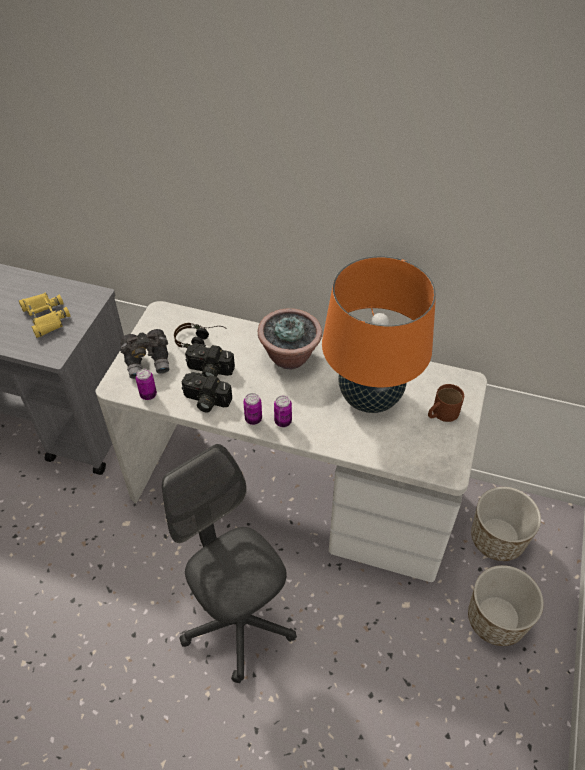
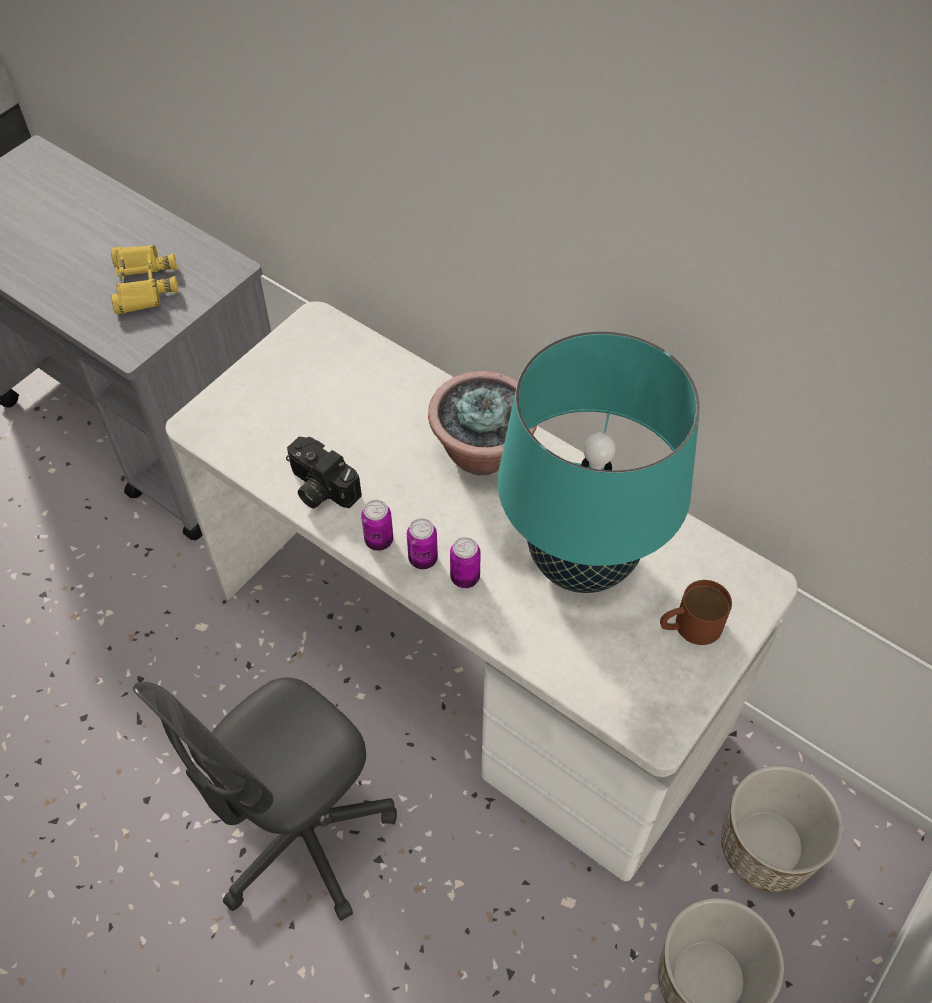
camera: 20 degrees right, 5 degrees up
grey binoculars [120,329,170,379] -> none
can [136,369,157,400] -> can moved to [450,537,481,588]
grey office chair [162,444,297,683] -> grey office chair turned 120 degrees counterclockwise [133,678,397,921]
headphones [174,323,226,348] -> none
camera [185,344,235,378] -> none
orange table lamp [322,256,436,413] -> turquoise table lamp [498,331,700,593]

